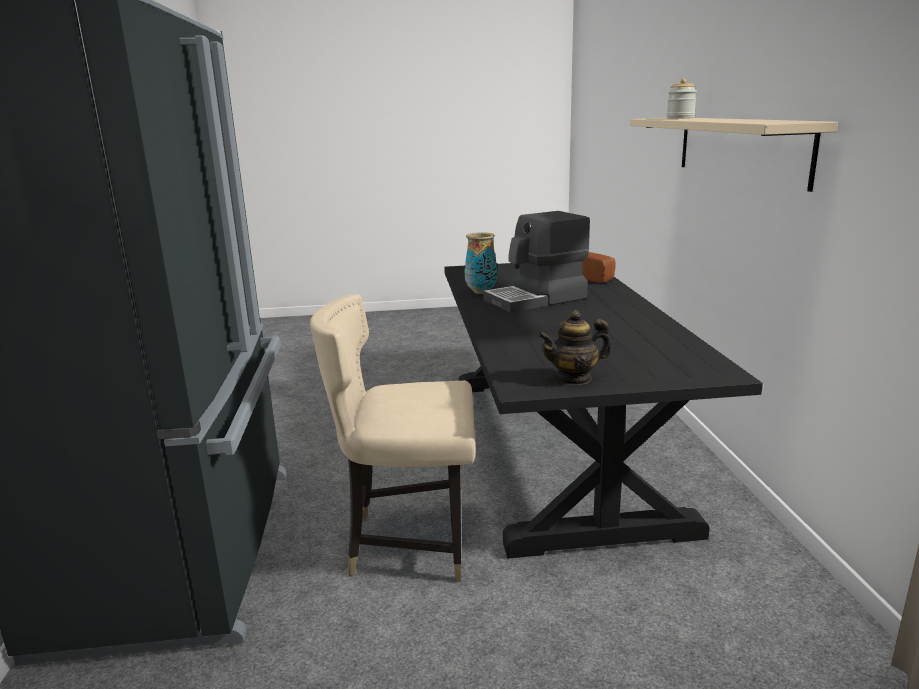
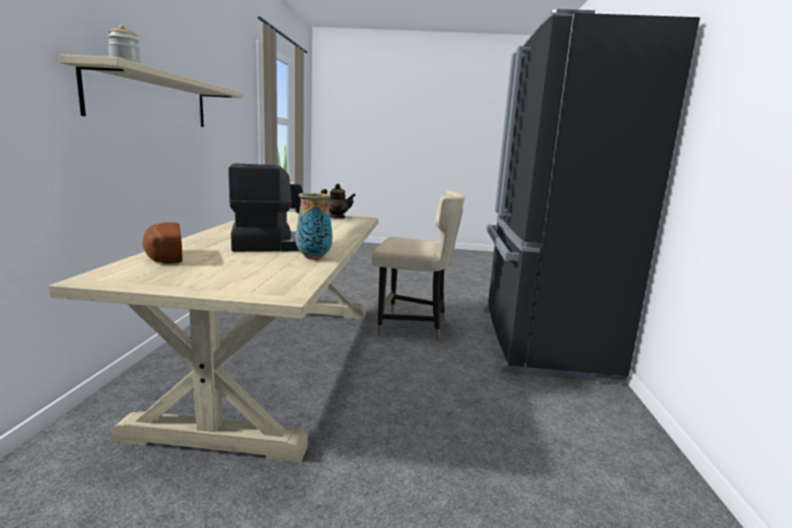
camera: 170 degrees left, 5 degrees down
black dining table [444,263,763,559] -> beige dining table [49,212,379,463]

